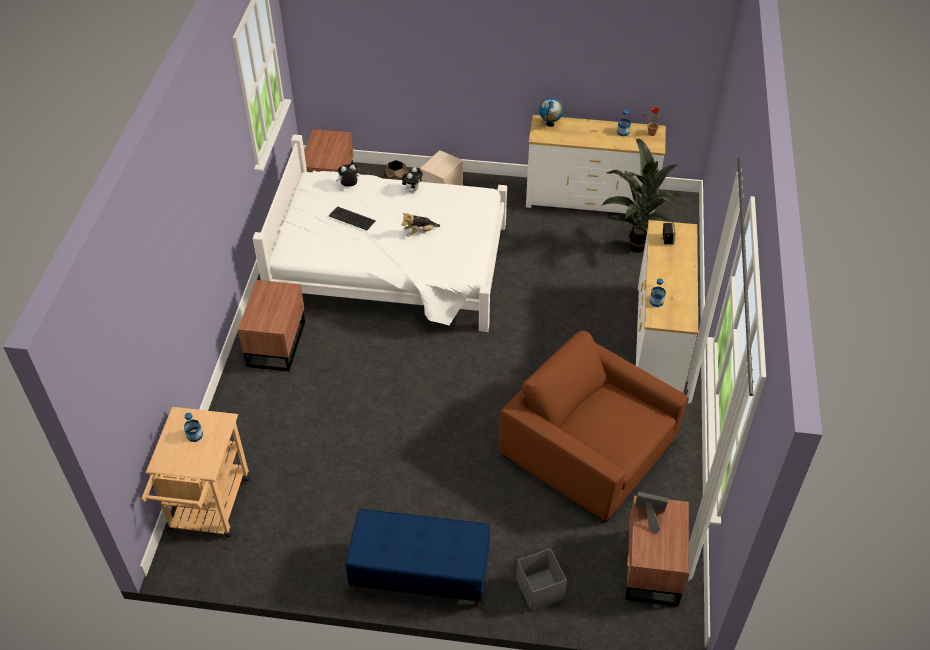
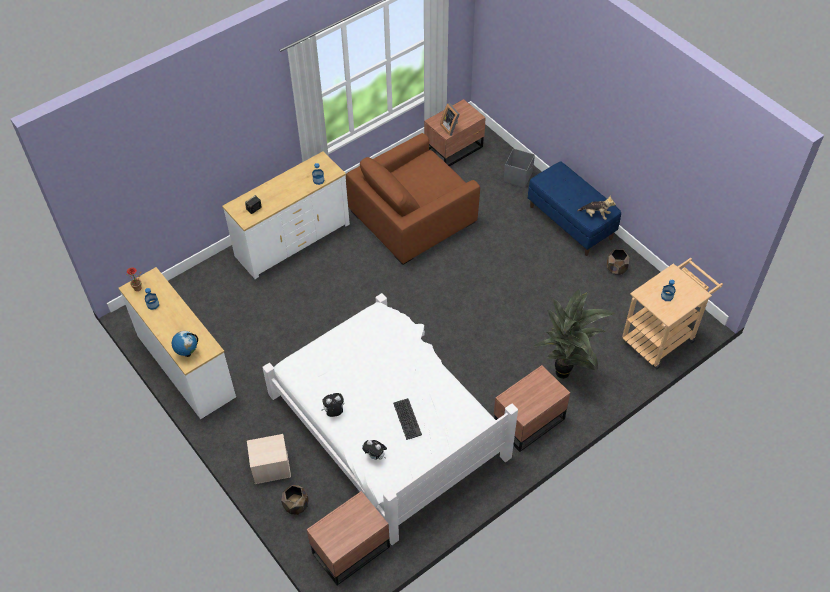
camera: 135 degrees left, 5 degrees up
plush toy [402,213,440,237] -> plush toy moved to [577,195,616,220]
brown armchair [499,331,688,522] -> brown armchair turned 60 degrees clockwise [346,133,480,265]
potted plant [602,139,683,253] -> potted plant moved to [534,289,616,379]
none -> brown planter [606,249,630,275]

